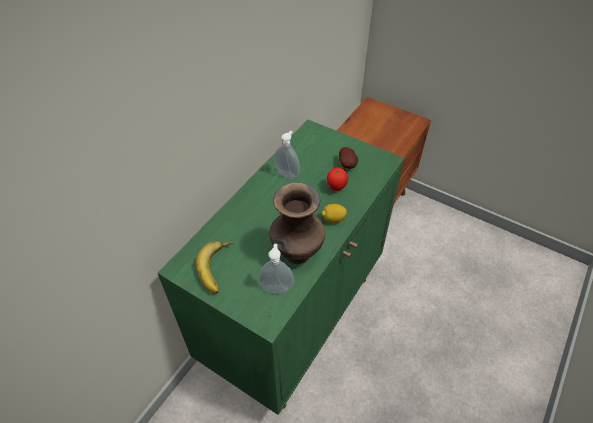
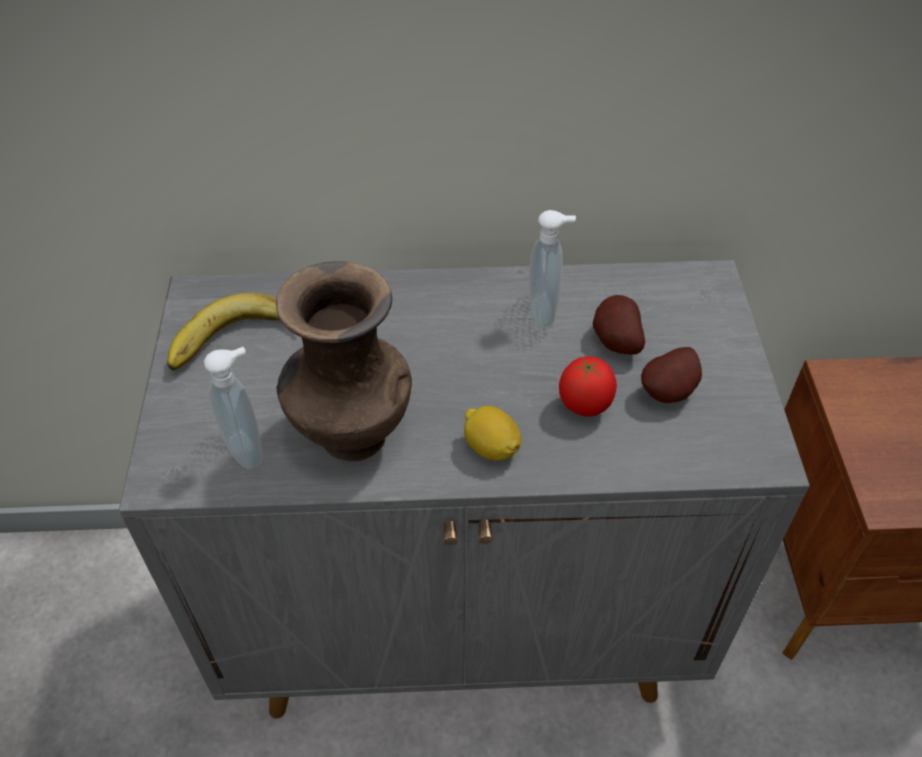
camera: 55 degrees right, 0 degrees up
green cabinet [157,119,404,415] -> grey cabinet [119,260,810,719]
none -> potato [593,295,645,355]

